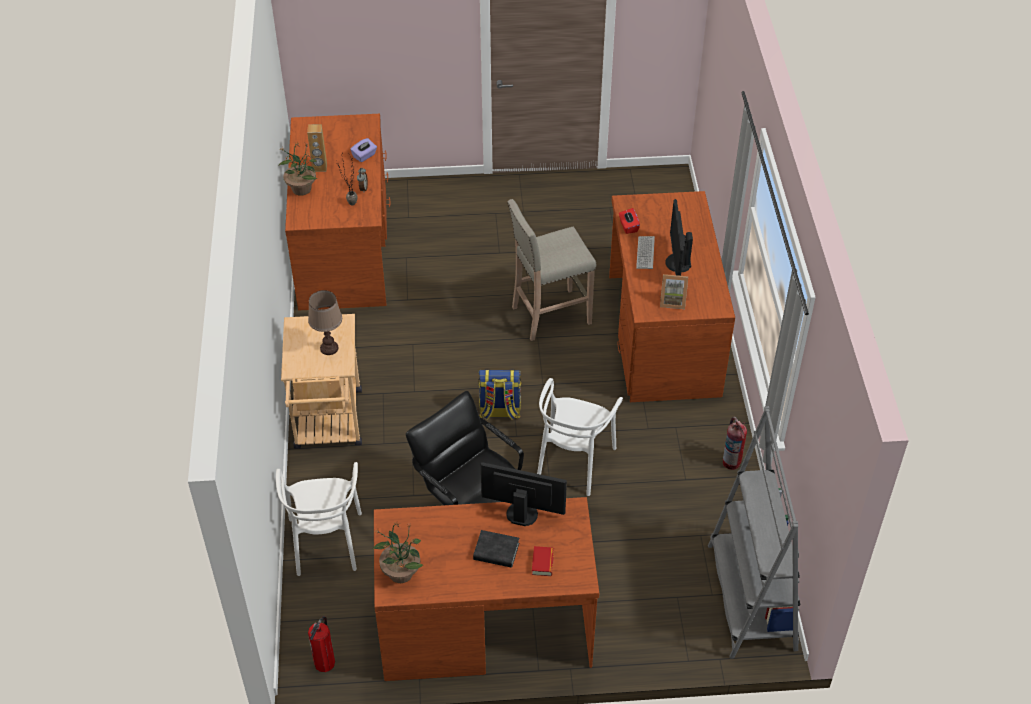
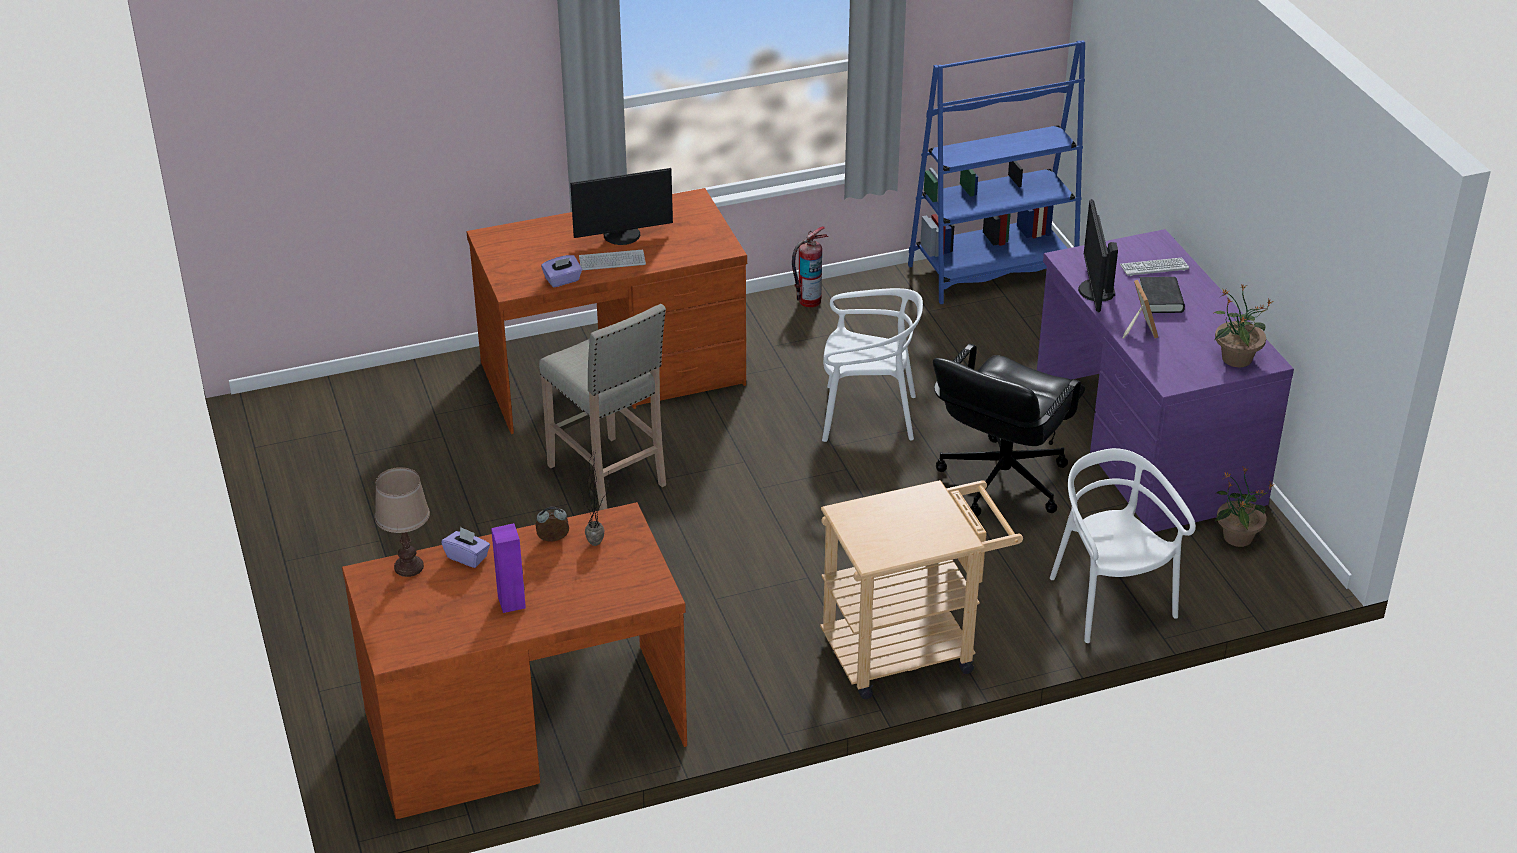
camera: 105 degrees left, 10 degrees down
white chair [276,462,362,576] -> white chair turned 90 degrees counterclockwise [1050,448,1196,643]
potted plant [279,141,317,196] -> potted plant moved to [1215,467,1275,547]
brown speaker [307,124,327,172] -> purple speaker [491,523,526,613]
brown table lamp [308,290,342,355] -> brown table lamp moved to [375,467,430,577]
fire extinguisher [308,616,335,672] -> none
brown desk [374,497,599,681] -> purple desk [1037,229,1294,532]
backpack [478,369,521,420] -> none
book [532,546,554,576] -> keyboard [1120,258,1189,276]
red tissue box [619,208,640,234] -> purple tissue box [541,255,582,288]
picture frame [660,274,688,309] -> picture frame moved to [1123,280,1158,339]
grey bookcase [708,406,800,658] -> blue bookcase [908,40,1085,304]

